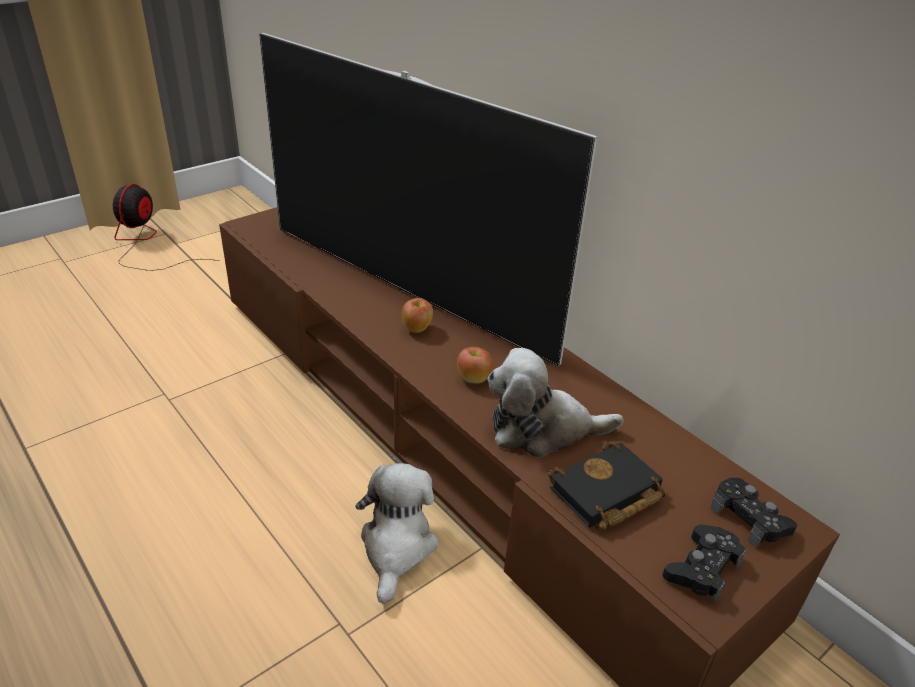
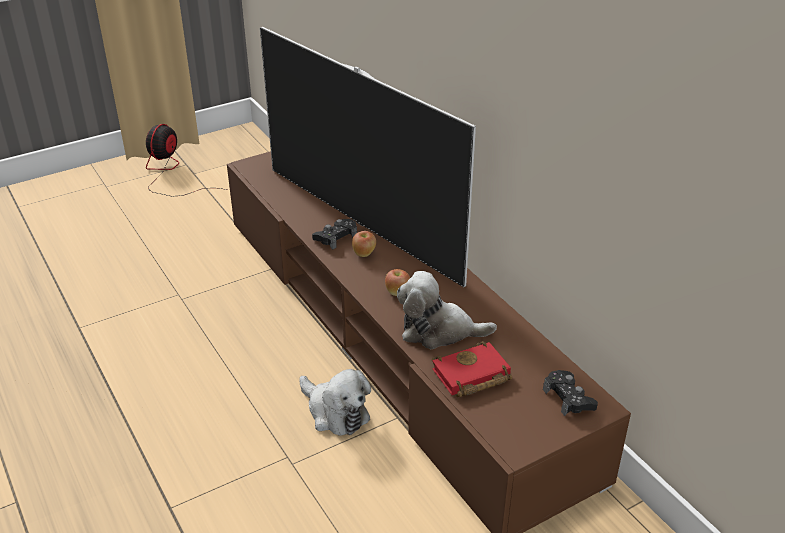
camera: 10 degrees right, 0 degrees up
plush toy [355,463,438,604] -> plush toy turned 120 degrees clockwise [299,369,371,436]
black book [547,441,667,530] -> red book [432,341,512,397]
black game controller [662,525,746,603] -> black game controller moved to [312,219,357,250]

